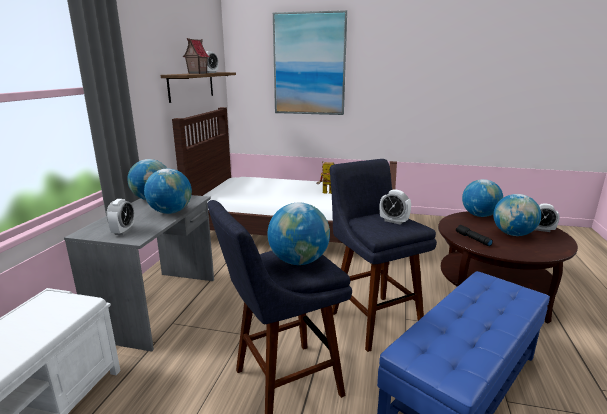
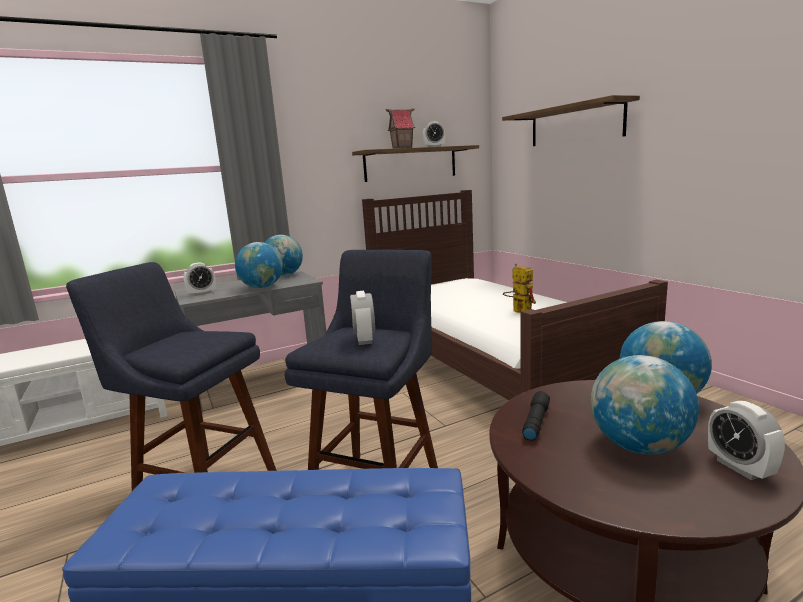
camera: 50 degrees right, 5 degrees down
globe [268,203,330,265] -> none
picture [273,10,347,115] -> shelf [502,95,640,146]

